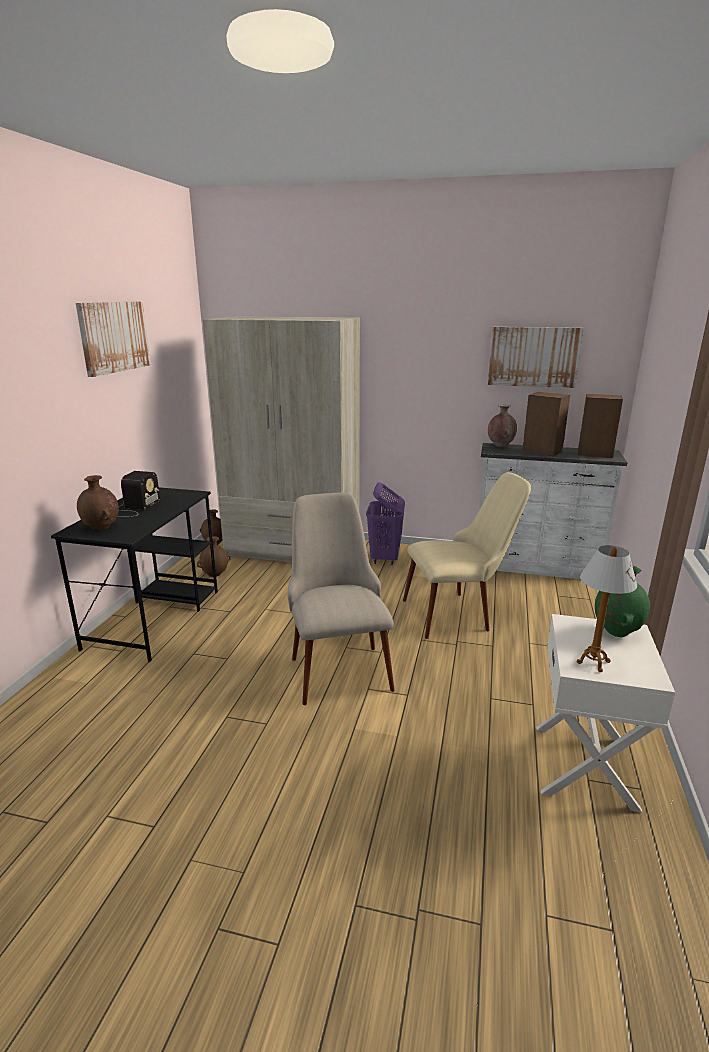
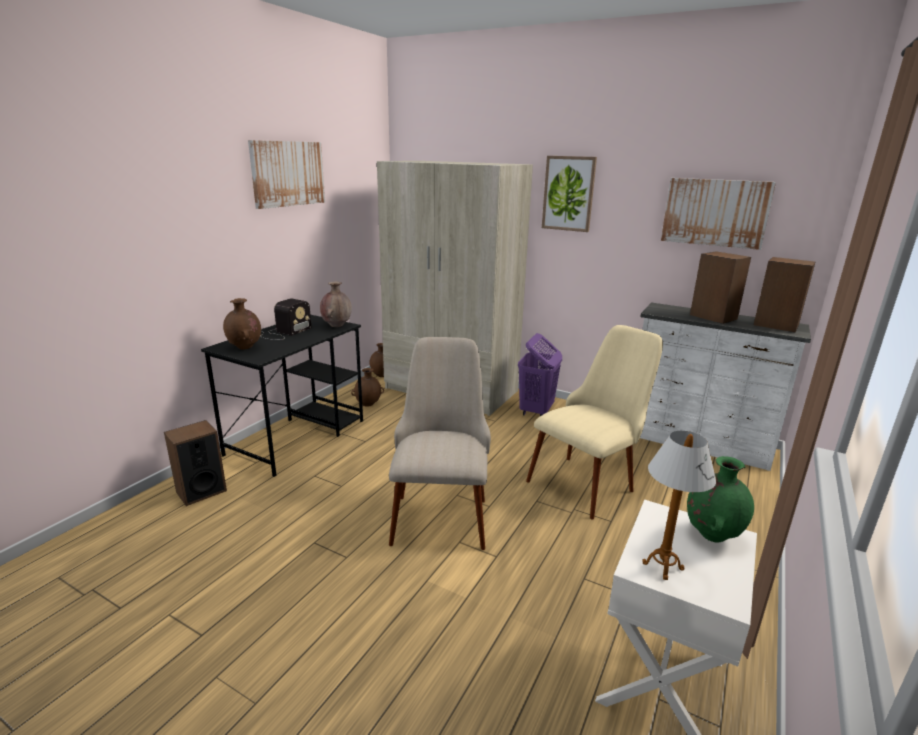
camera: 15 degrees right, 0 degrees up
beige chair [403,472,531,639] -> beige chair turned 45 degrees counterclockwise [526,325,663,520]
brown vase [488,405,517,447] -> brown vase moved to [320,282,352,327]
none -> speaker [164,420,227,506]
none -> picture [542,156,597,232]

